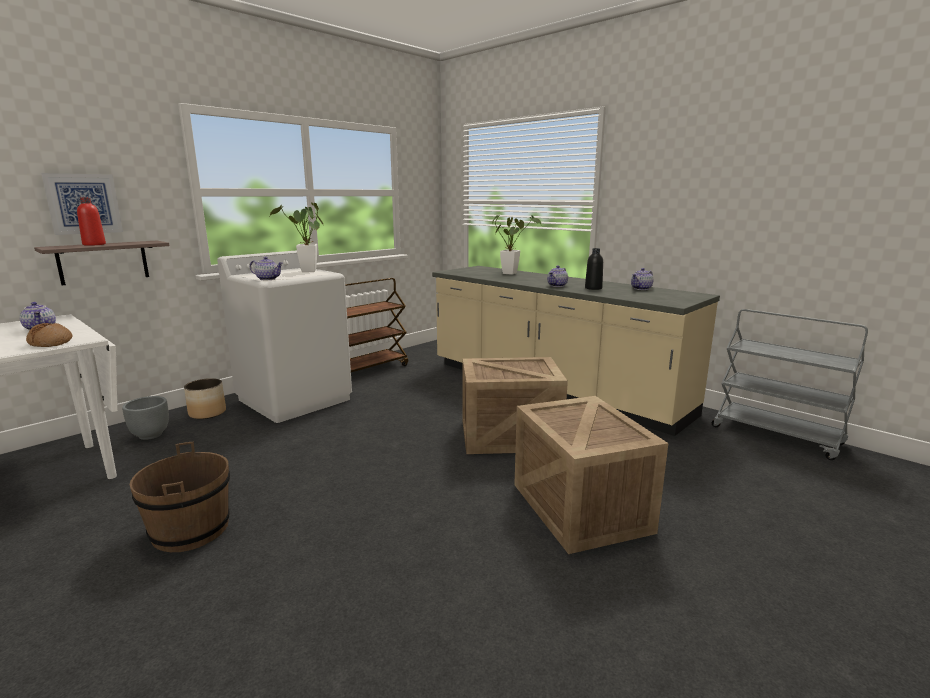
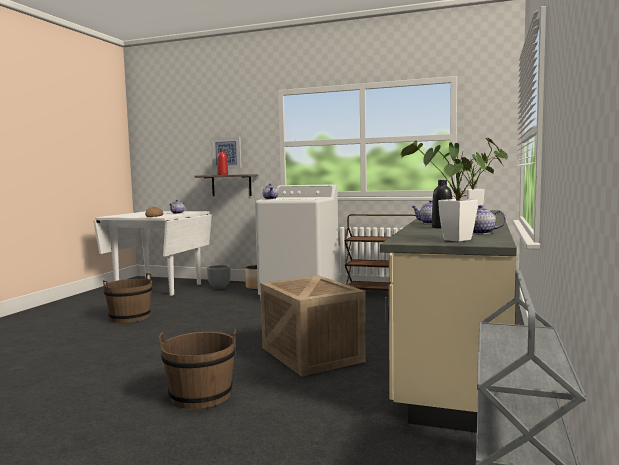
camera: 65 degrees right, 10 degrees down
potted plant [270,202,323,272] -> potted plant moved to [401,138,499,242]
crate [514,396,668,554] -> brown bucket [159,329,236,409]

